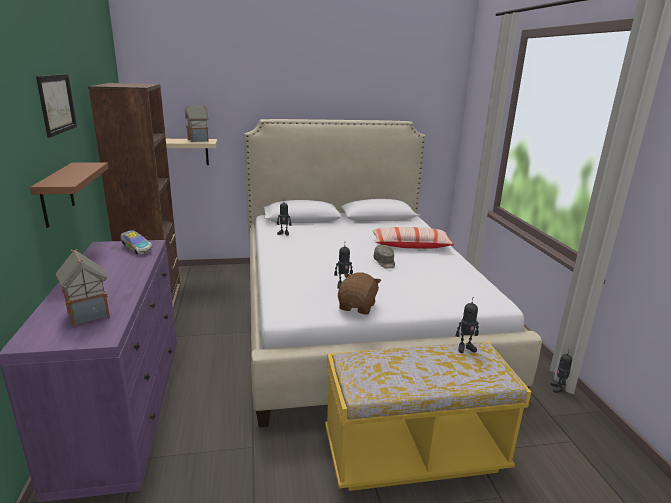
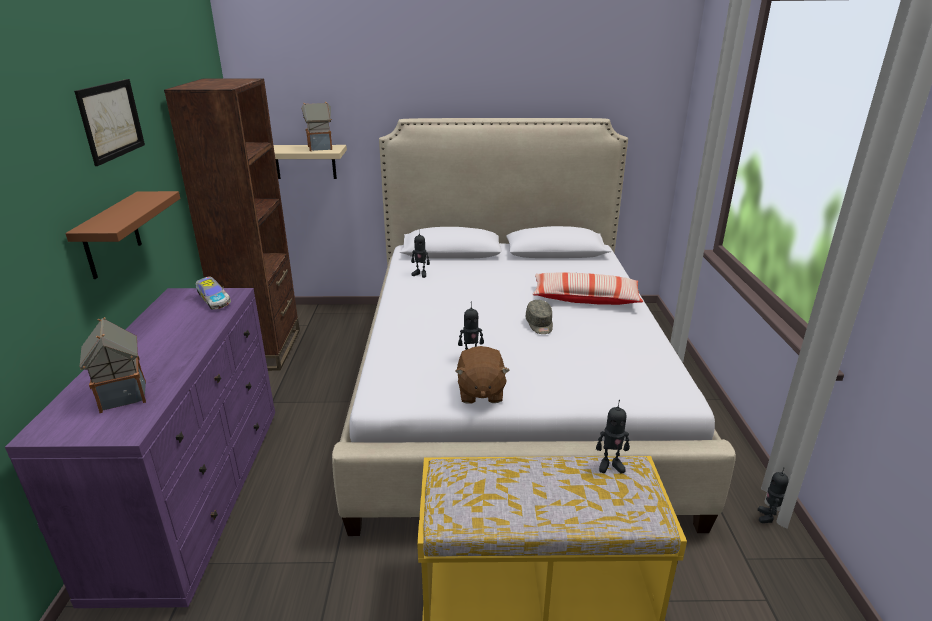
camera: 10 degrees right, 5 degrees up
brown plush toy [338,272,381,314] -> brown plush toy turned 150 degrees clockwise [455,346,510,404]

